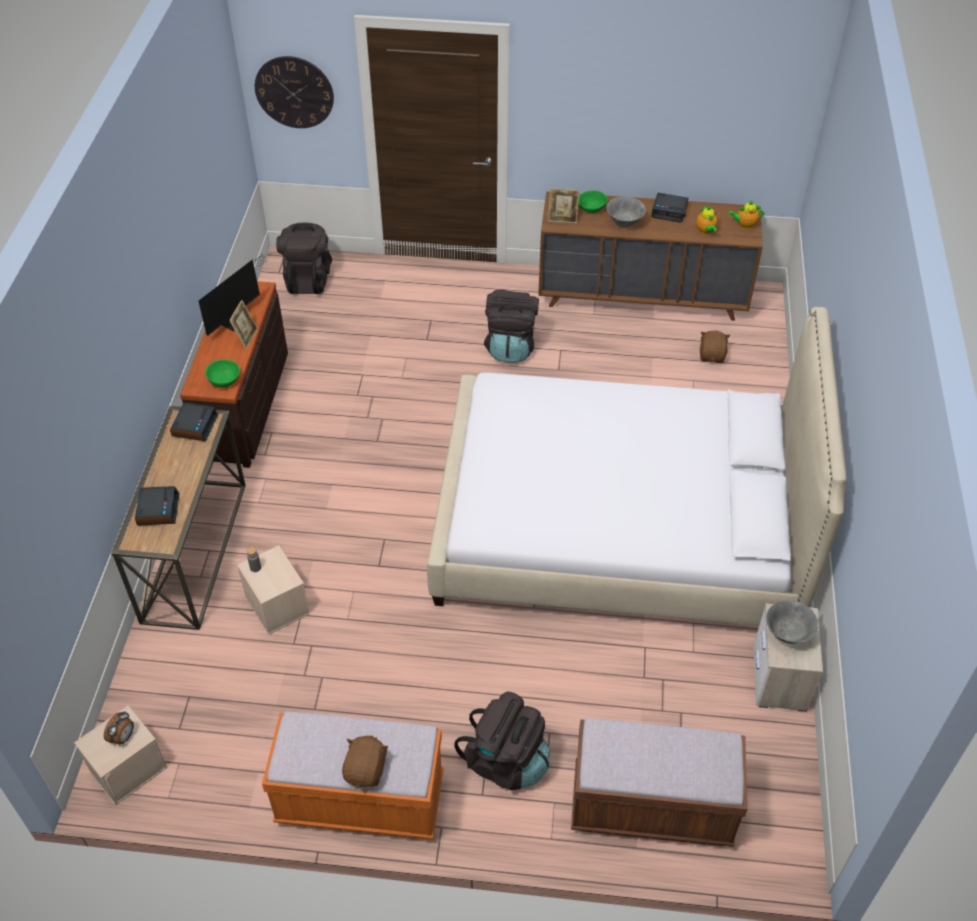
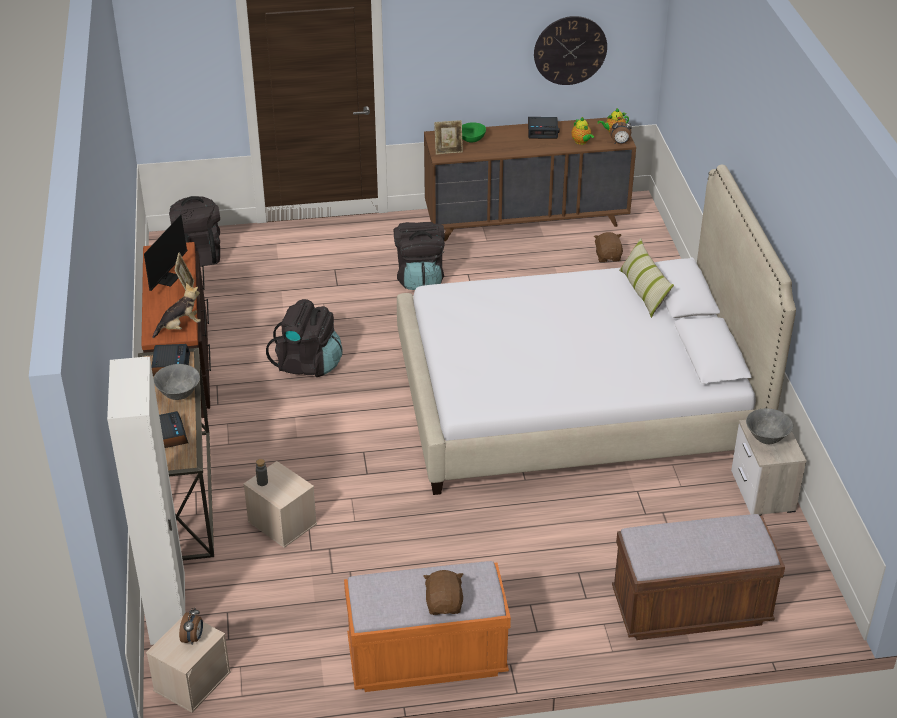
camera: 15 degrees left, 10 degrees down
green bowl [205,360,240,388] -> plush toy [153,283,201,338]
wall clock [255,56,334,128] -> wall clock moved to [534,16,607,85]
black backpack [454,692,550,790] -> black backpack moved to [266,299,342,377]
grey bowl [607,196,646,227] -> grey bowl moved to [153,364,200,400]
none -> white wardrobe [107,357,185,645]
none -> alarm clock [610,119,632,144]
none -> pillow [619,238,674,318]

